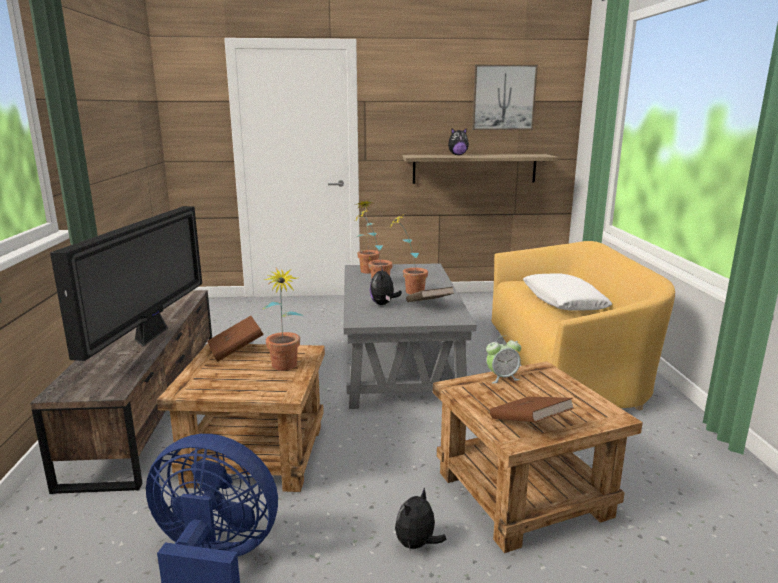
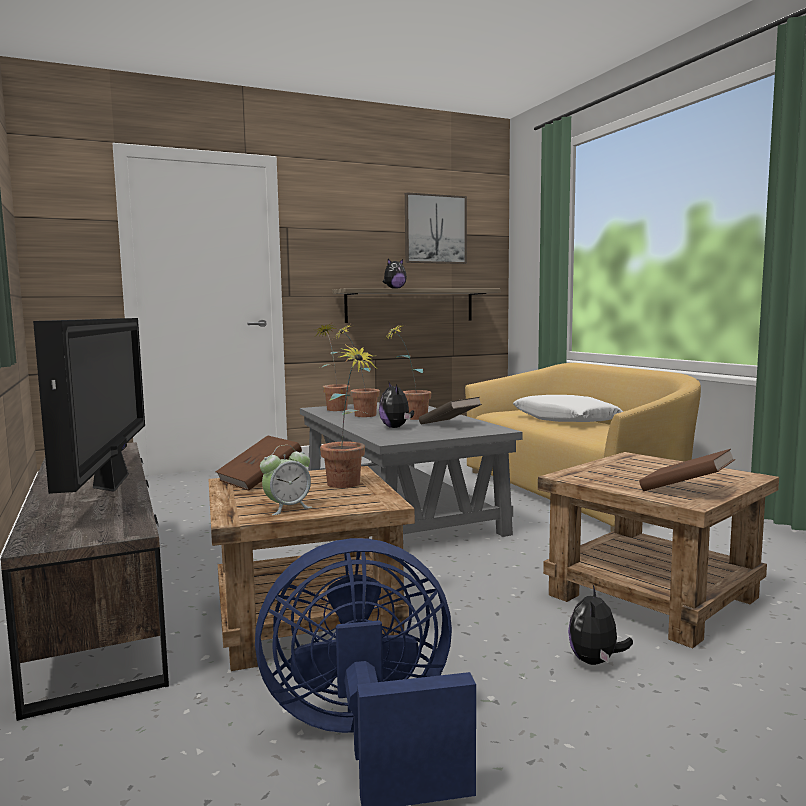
camera: 20 degrees left, 10 degrees down
alarm clock [486,336,521,383] -> alarm clock moved to [260,445,312,515]

